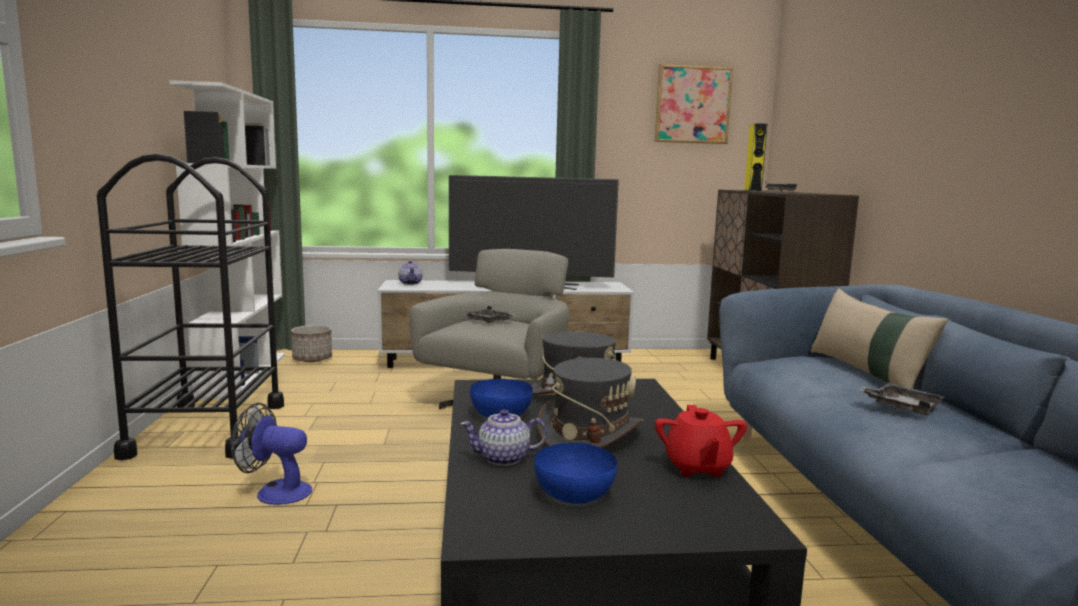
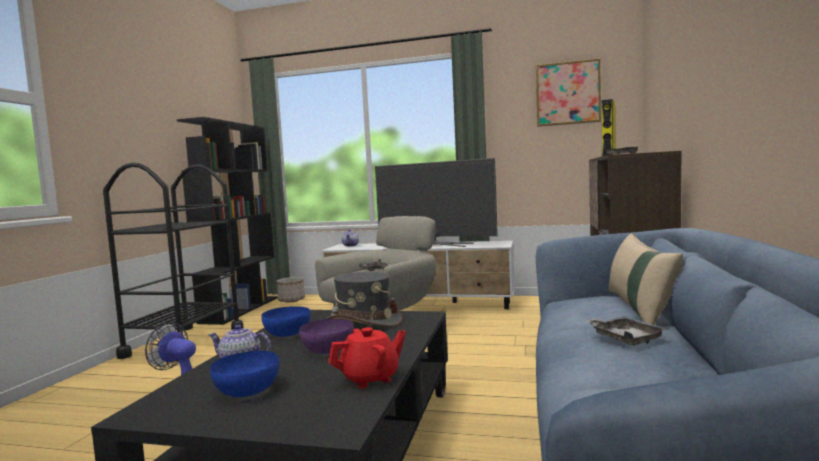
camera: 20 degrees right, 5 degrees down
white bookcase [170,80,285,399] -> black bookcase [177,117,278,325]
grey hat [537,358,644,448] -> purple bowl [299,319,354,354]
red teapot [655,405,747,477] -> red teapot turned 135 degrees counterclockwise [328,327,406,389]

